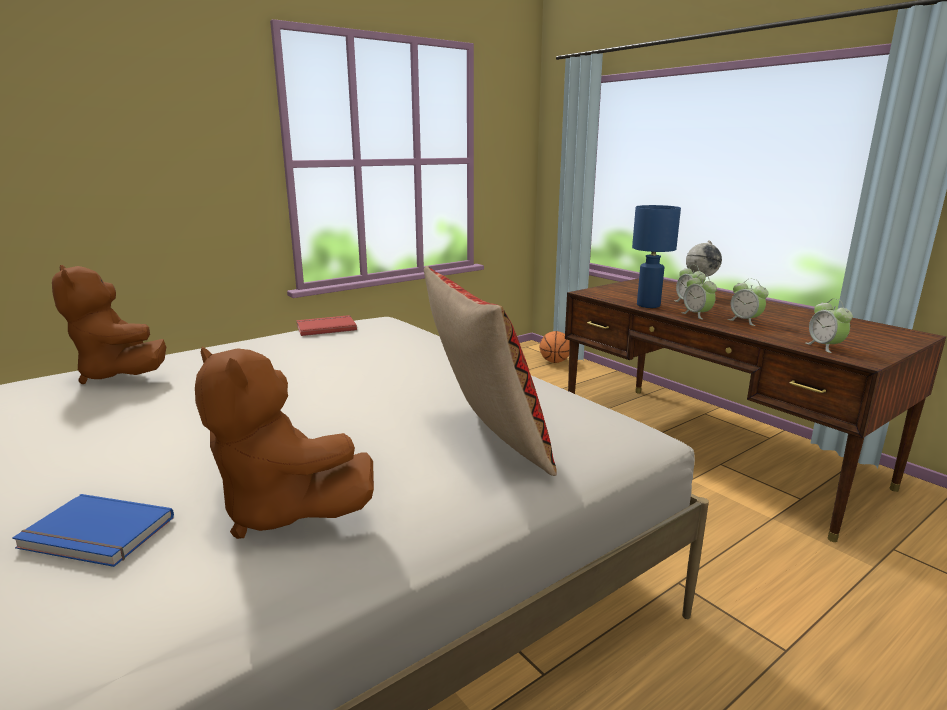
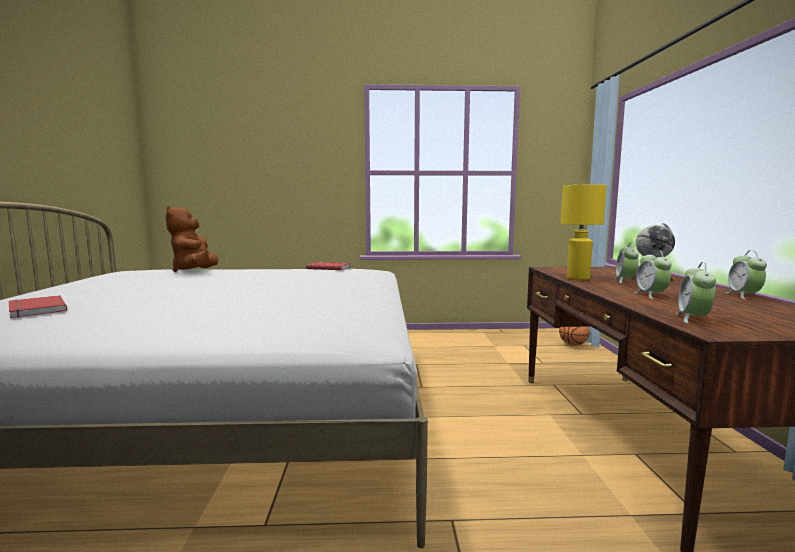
camera: 35 degrees right, 10 degrees down
blue book [12,494,174,567] -> red book [9,295,67,318]
brown plush toy [195,347,374,539] -> none
pillow [424,266,557,476] -> none
blue table lamp [632,205,681,308] -> yellow table lamp [561,184,607,280]
alarm clock [681,274,717,319] -> alarm clock moved to [727,250,767,299]

